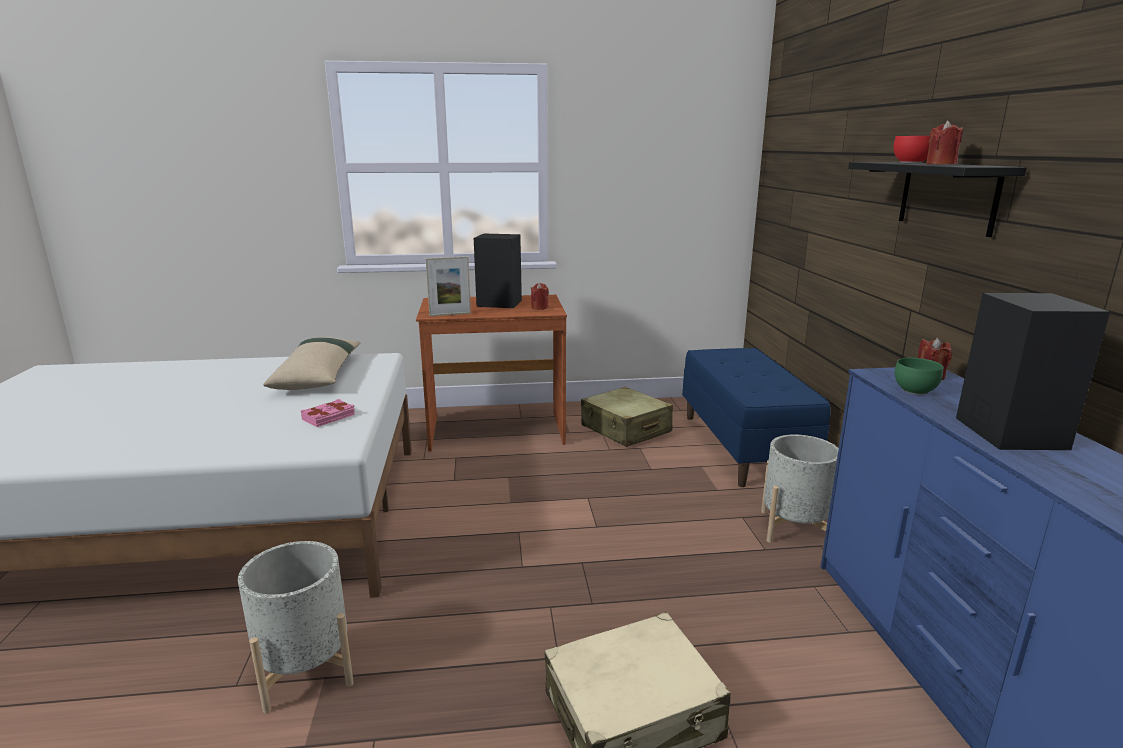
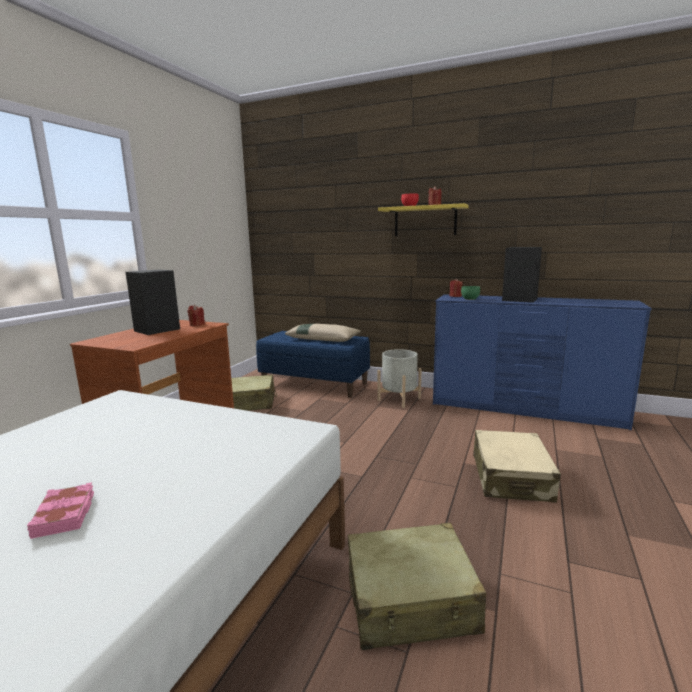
camera: 60 degrees left, 5 degrees down
grey planter [238,541,354,713] -> beige suitcase [348,523,486,650]
beige pillow [263,337,360,390] -> beige pillow moved to [285,324,361,342]
pink book [301,399,355,427] -> pink book moved to [27,482,94,539]
picture frame [425,256,471,316] -> none
black shelf [848,162,1027,237] -> yellow shelf [378,203,469,236]

